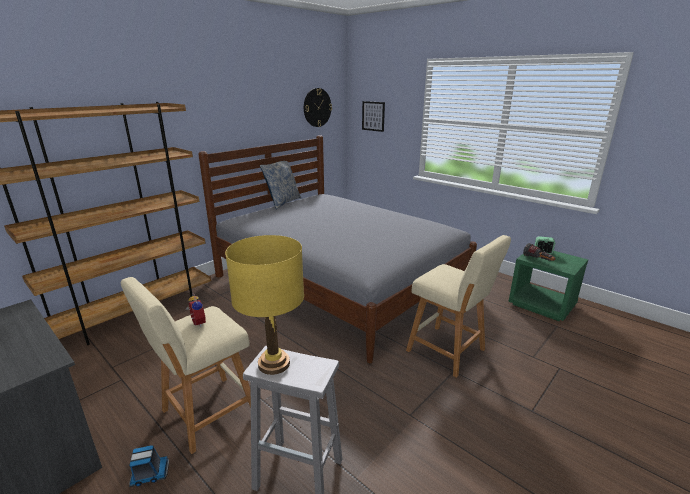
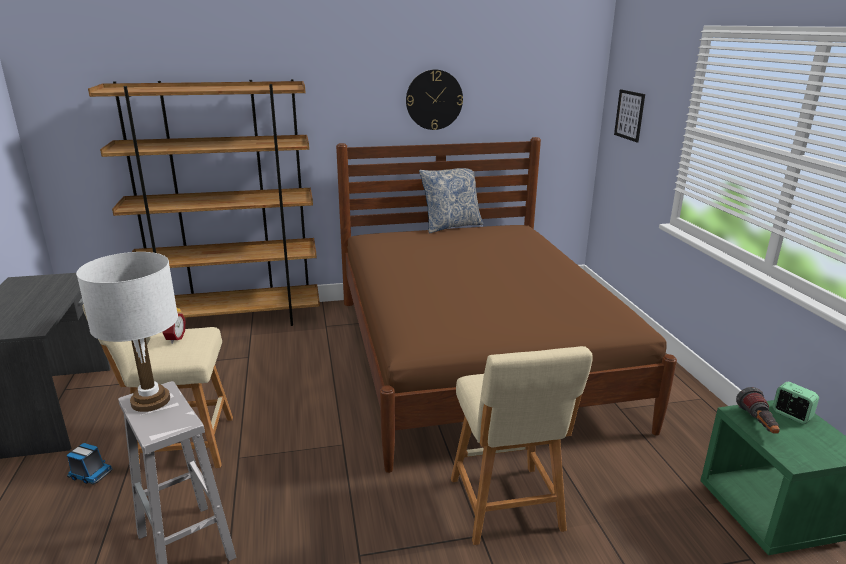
camera: 35 degrees right, 0 degrees up
grey bed [198,135,477,363] -> brown bed [336,137,677,473]
yellow table lamp [225,235,304,375] -> white table lamp [76,252,178,412]
wall clock [304,88,332,127] -> wall clock moved to [406,70,463,130]

